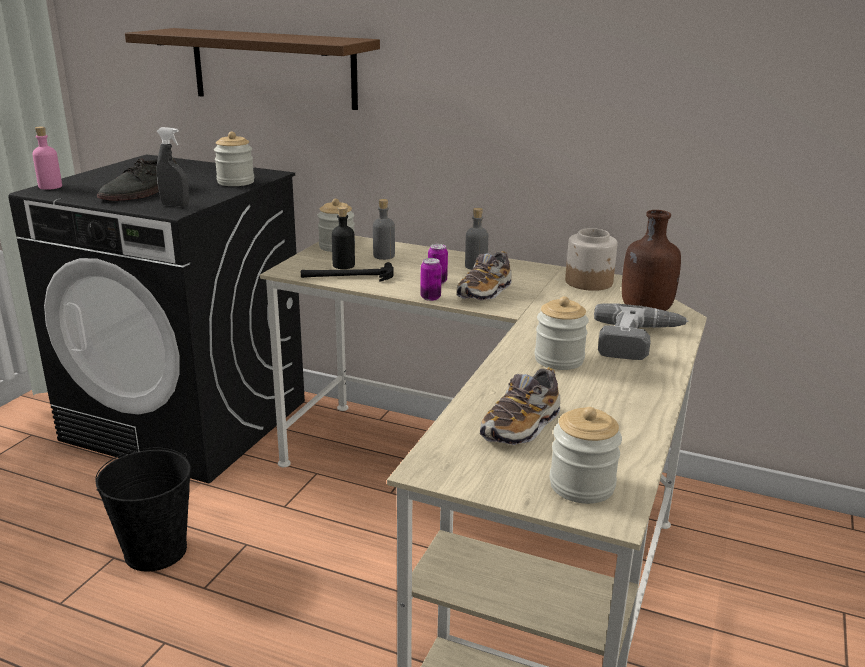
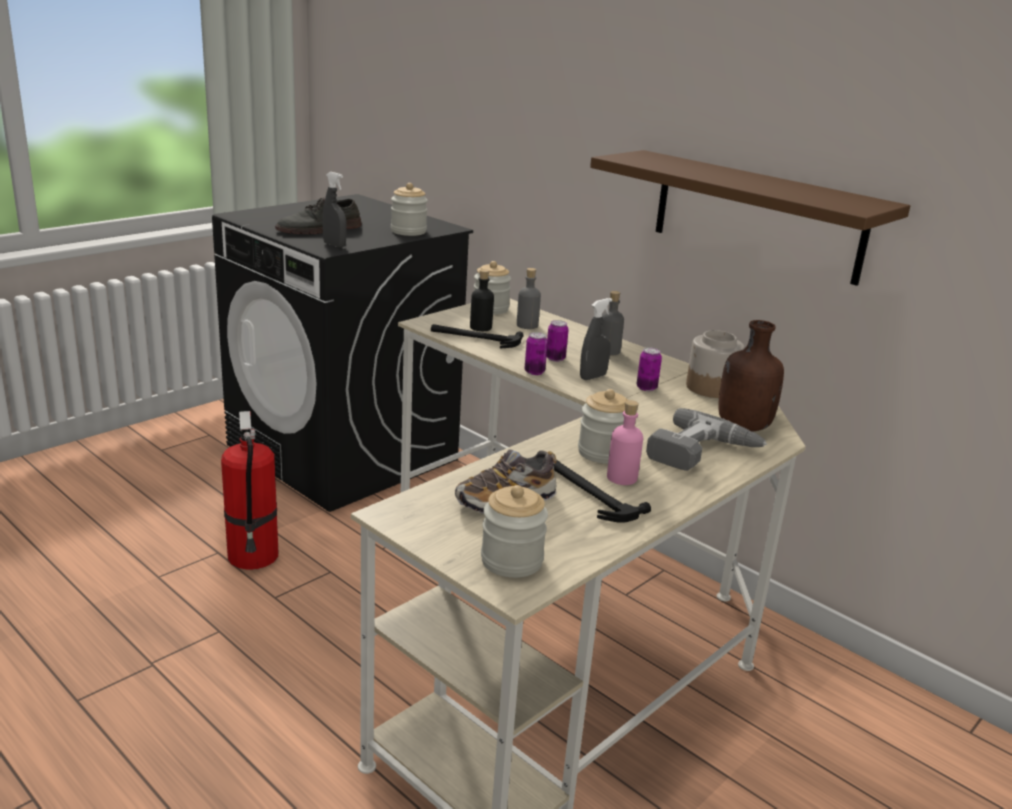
camera: 20 degrees right, 0 degrees up
pink bottle [32,127,62,190] -> pink bottle moved to [607,400,643,485]
black bucket [95,448,191,572] -> fire extinguisher [221,411,278,570]
brown shelf [125,28,380,110] -> brown shelf moved to [590,150,910,286]
shoe [456,251,512,300] -> grey spray bottle [580,298,612,380]
none -> hammer [554,460,651,523]
none -> can [637,347,662,391]

